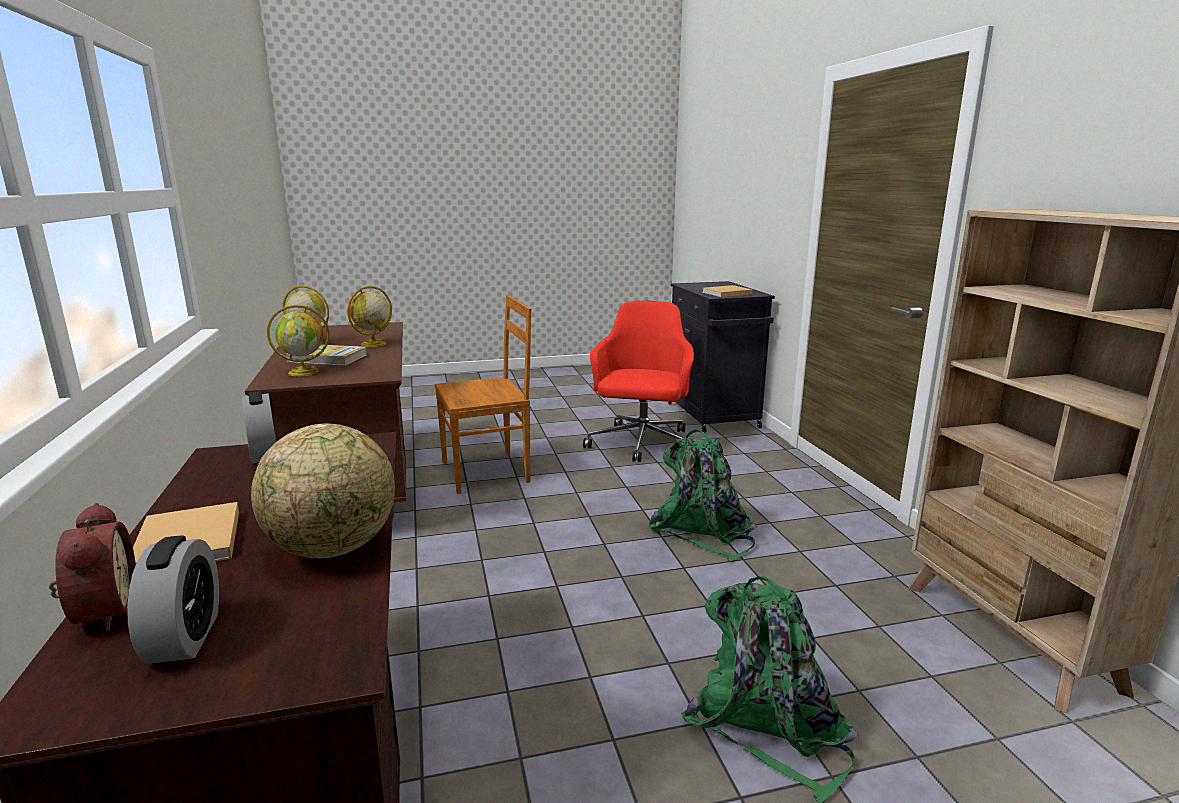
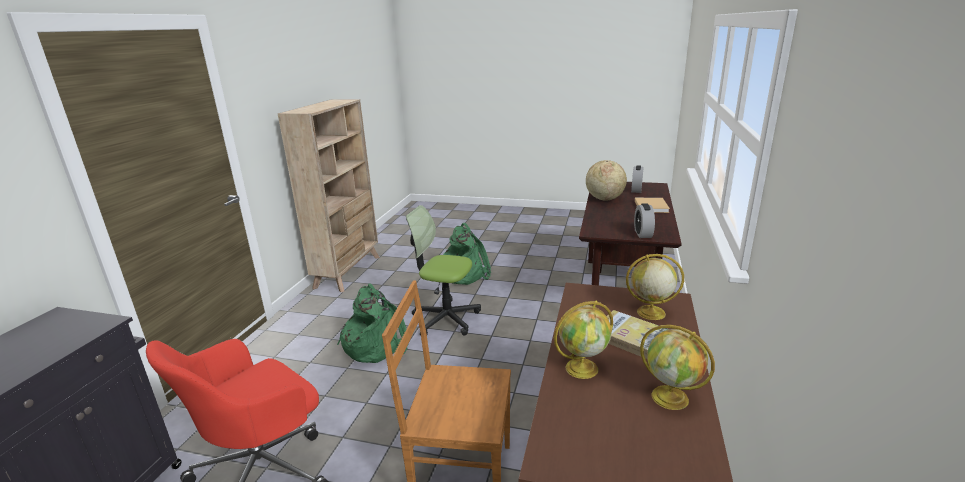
camera: 150 degrees left, 5 degrees up
alarm clock [49,503,136,631] -> none
beige book [702,285,753,297] -> none
none -> office chair [406,205,481,336]

